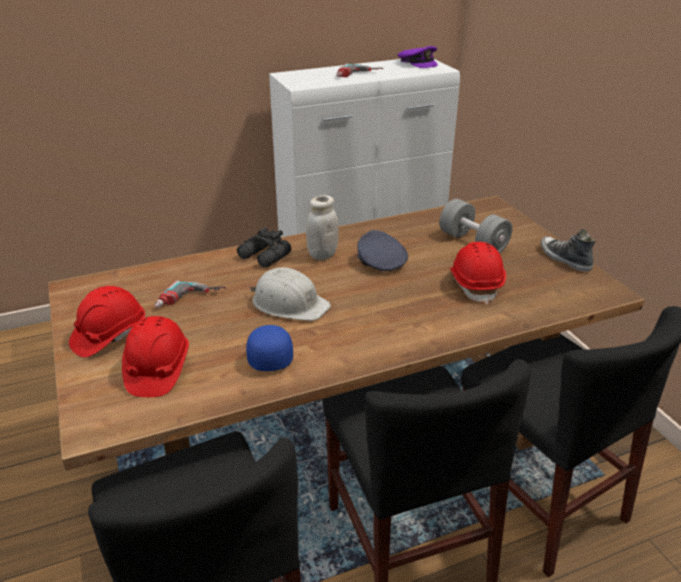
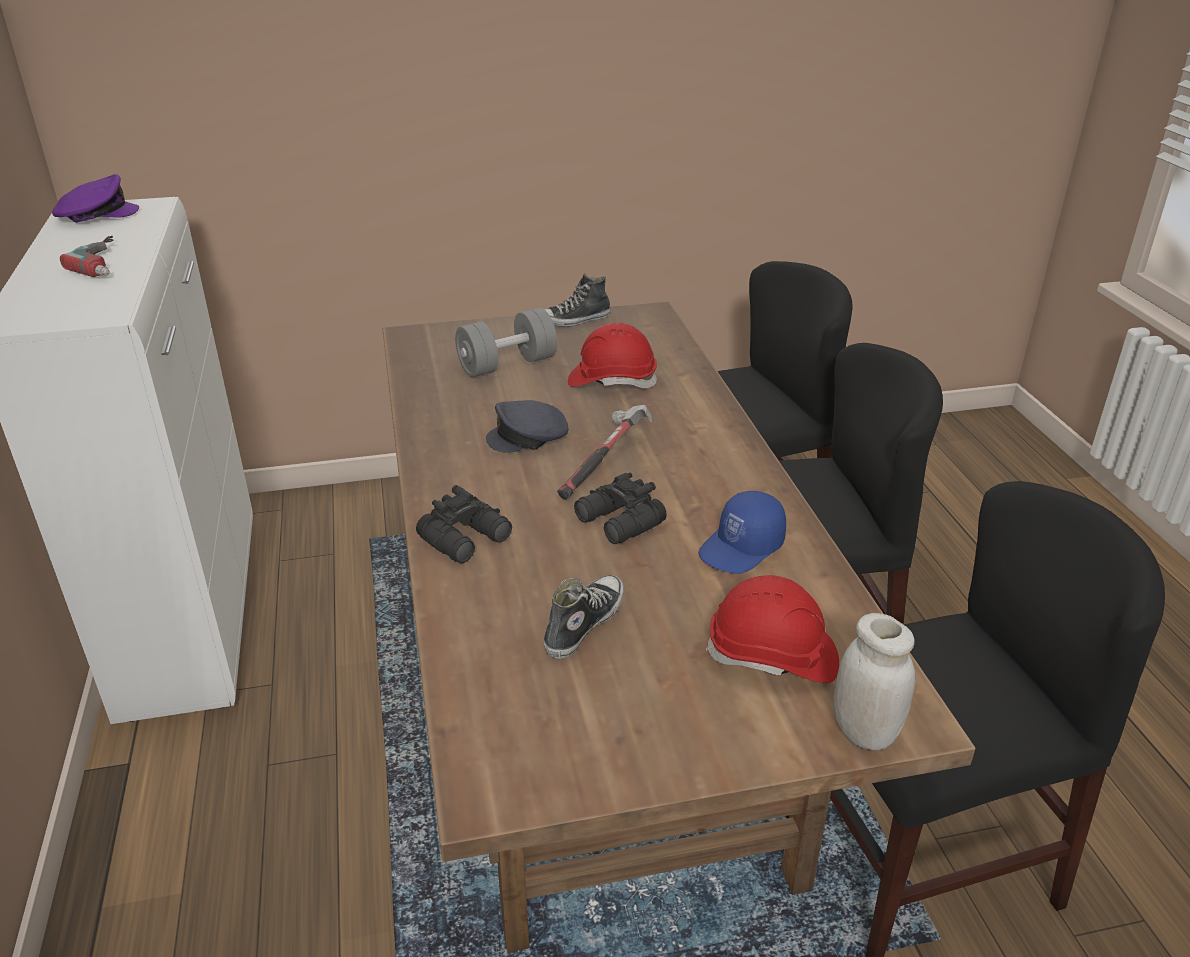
camera: 80 degrees left, 0 degrees up
red hard hat [69,286,145,358] -> none
power drill [155,280,226,308] -> shoe [544,575,624,659]
blue cap [246,325,293,371] -> blue cap turned 45 degrees counterclockwise [698,491,786,574]
white hard hat [250,267,331,321] -> black binoculars [574,473,667,544]
white jar [306,195,339,260] -> white jar moved to [833,613,915,750]
none -> hammer [557,405,652,499]

